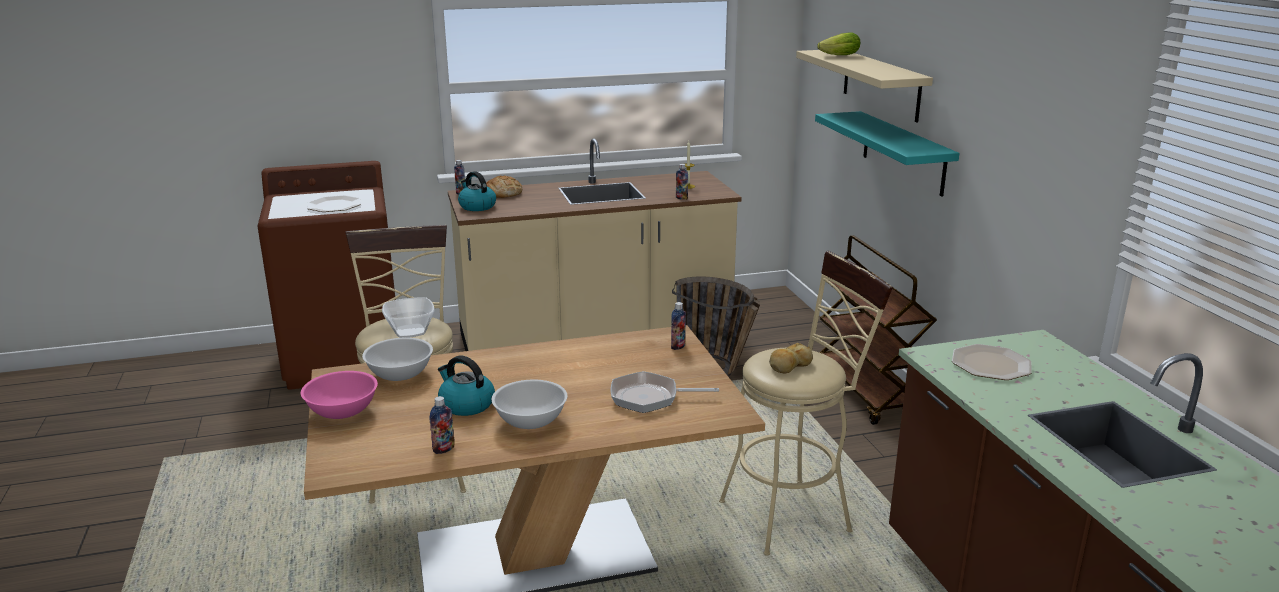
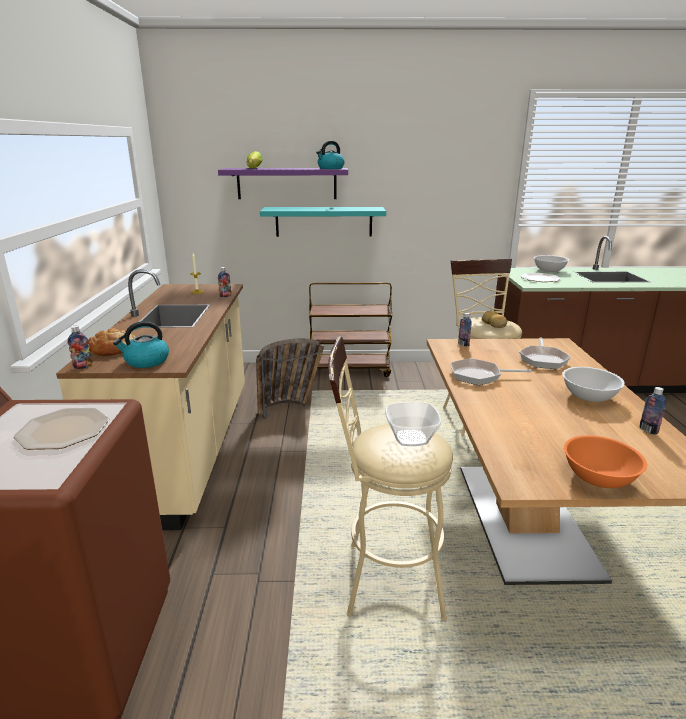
camera: 75 degrees left, 0 degrees up
pink bowl [301,371,378,419] -> orange bowl [564,435,647,488]
white bowl [362,338,433,381] -> white bowl moved to [534,255,569,272]
kettle [438,356,495,416] -> kettle moved to [316,141,345,169]
beige shelf [796,50,933,123] -> purple shelf [218,168,348,199]
none -> frying pan [451,358,531,385]

